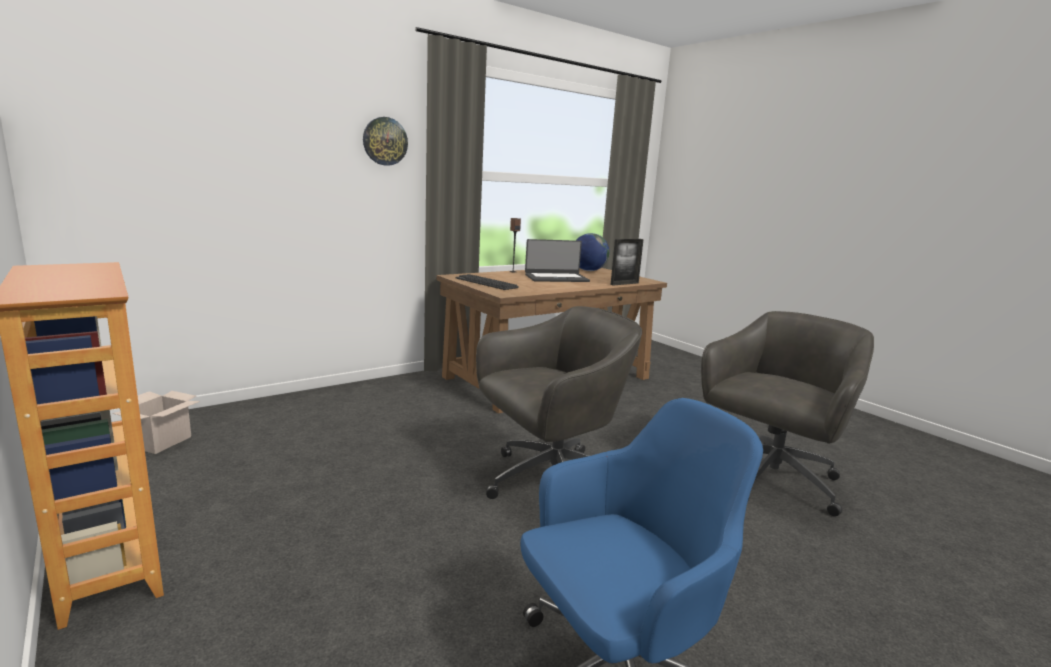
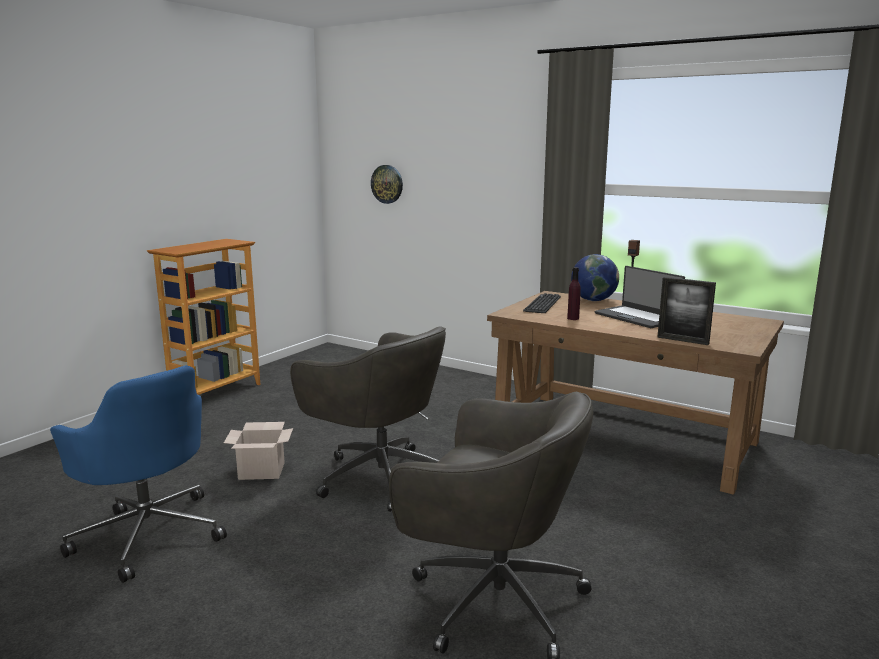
camera: 70 degrees right, 0 degrees up
cardboard box [112,391,200,454] -> cardboard box moved to [224,422,293,480]
wall clock [363,117,408,166] -> wall clock moved to [371,165,403,204]
globe [576,233,610,271] -> globe moved to [571,254,619,301]
none -> purple bottle [567,267,581,320]

